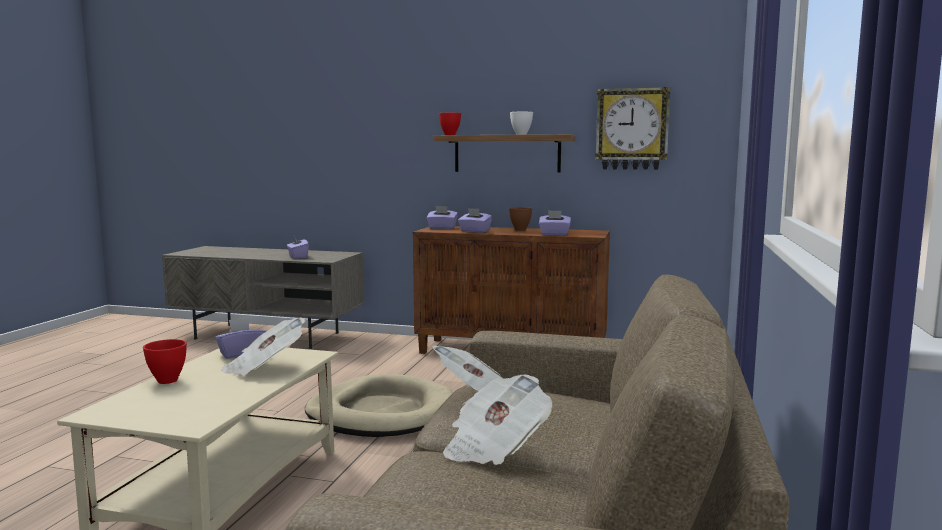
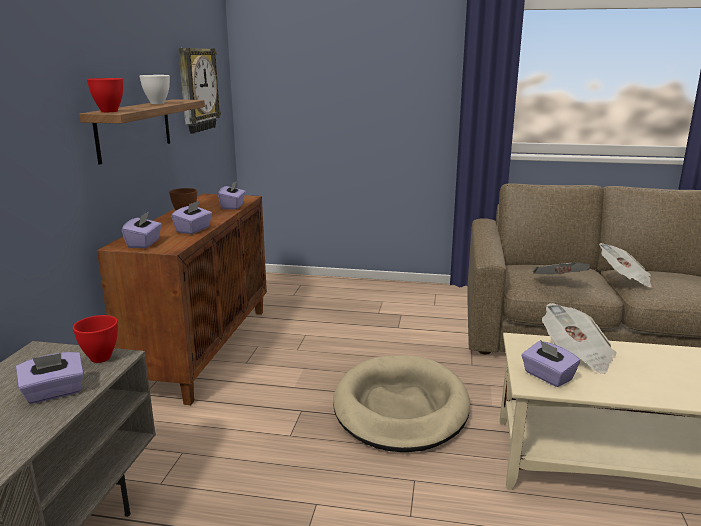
camera: 95 degrees left, 10 degrees up
red bowl [143,339,187,384] -> red bowl moved to [73,315,118,363]

